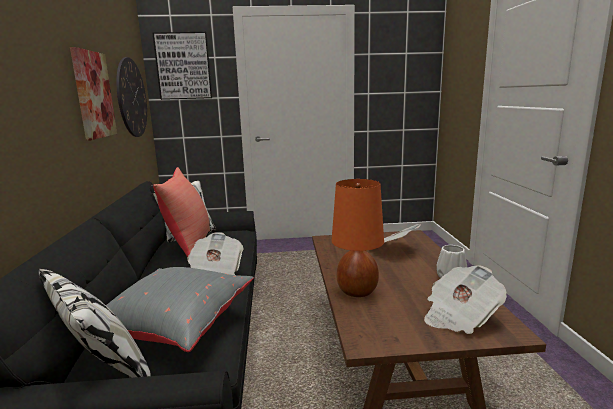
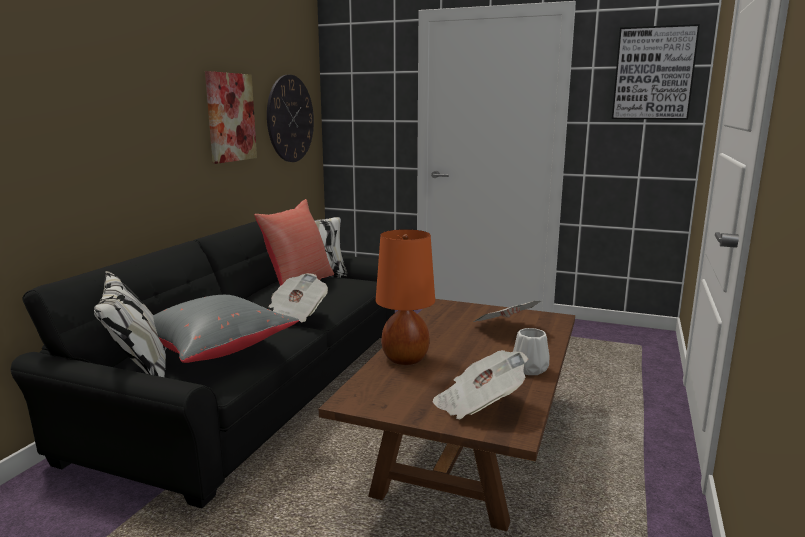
camera: 25 degrees right, 0 degrees up
picture [152,32,212,100] -> picture moved to [612,24,700,120]

